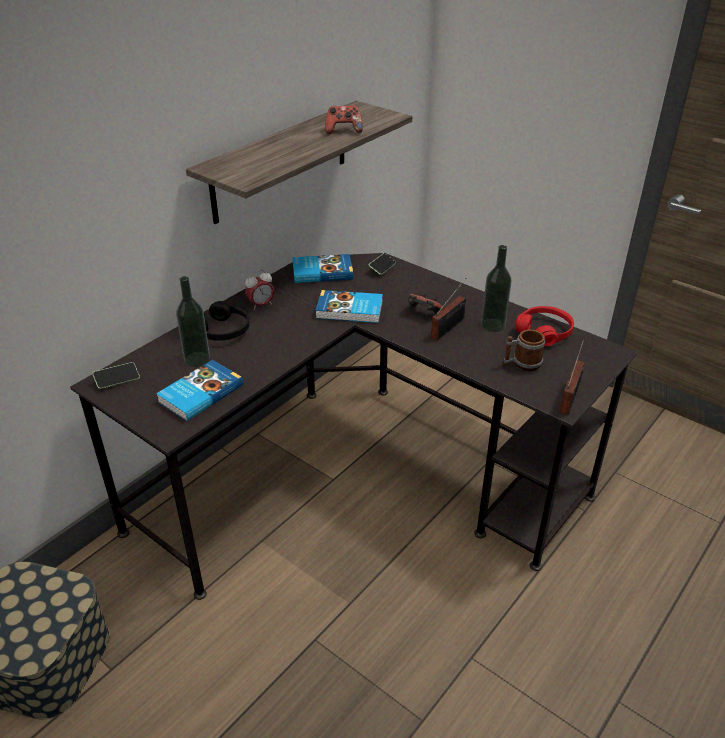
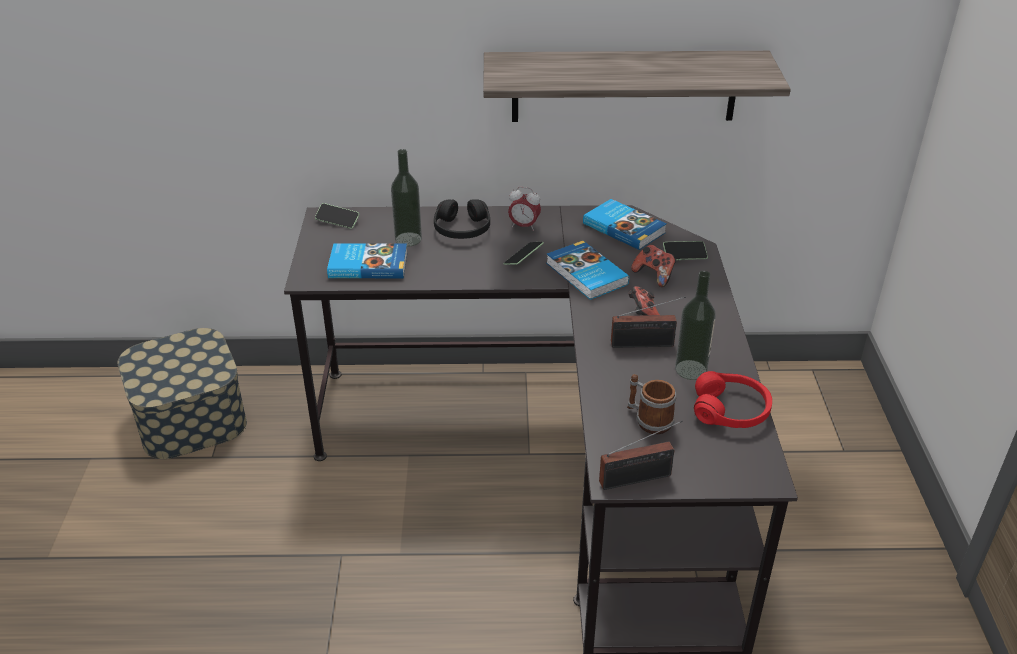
camera: 50 degrees right, 0 degrees up
game controller [325,105,363,134] -> game controller moved to [631,244,676,287]
none -> phone [504,242,544,265]

